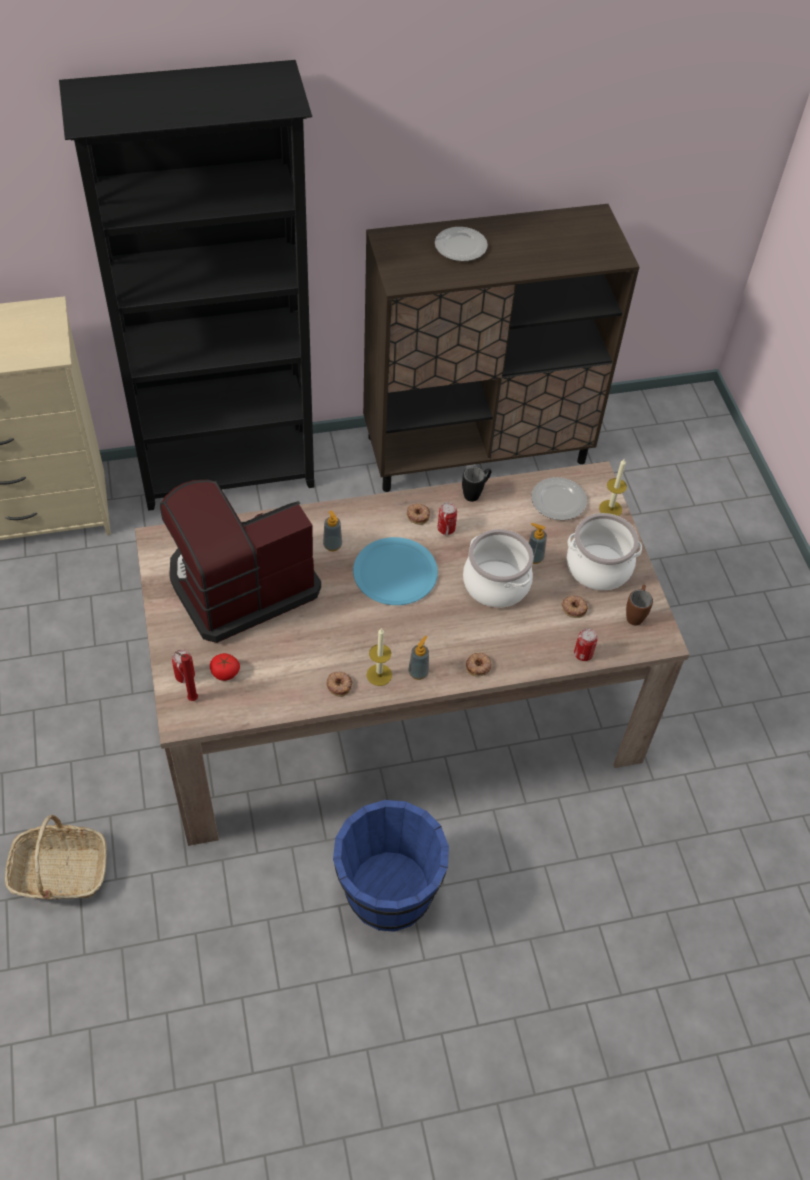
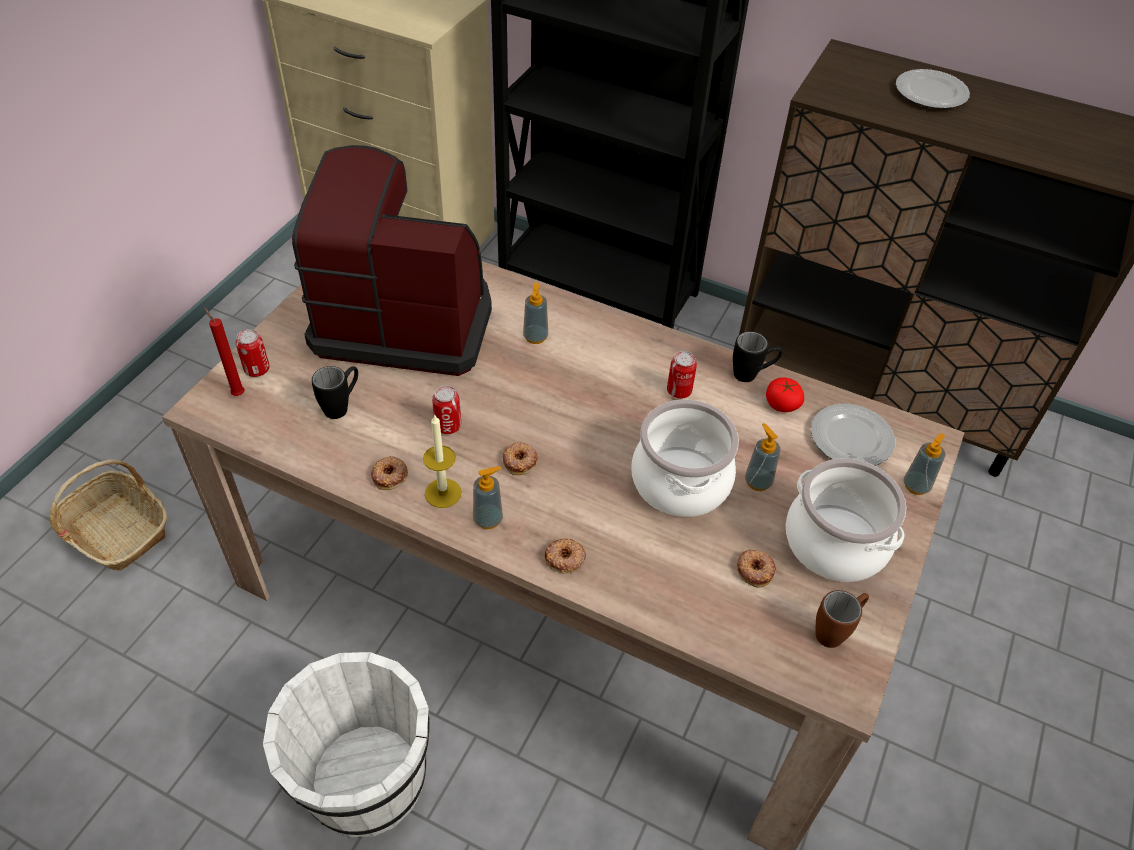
camera: 40 degrees right, 5 degrees down
tomato [210,653,240,681] -> tomato moved to [766,377,804,412]
blue bucket [333,800,449,932] -> white bucket [263,652,430,837]
blue plate [353,537,438,605] -> none
donut [407,503,430,525] -> donut moved to [503,442,538,475]
can [574,628,598,661] -> can moved to [432,385,461,434]
candle [599,459,627,516] -> soap dispenser [904,434,945,495]
none -> black mug [312,366,358,419]

